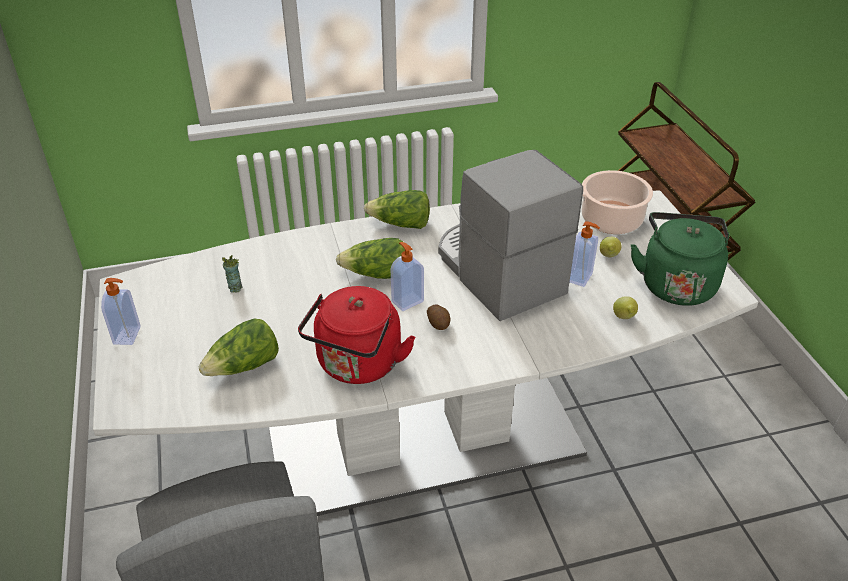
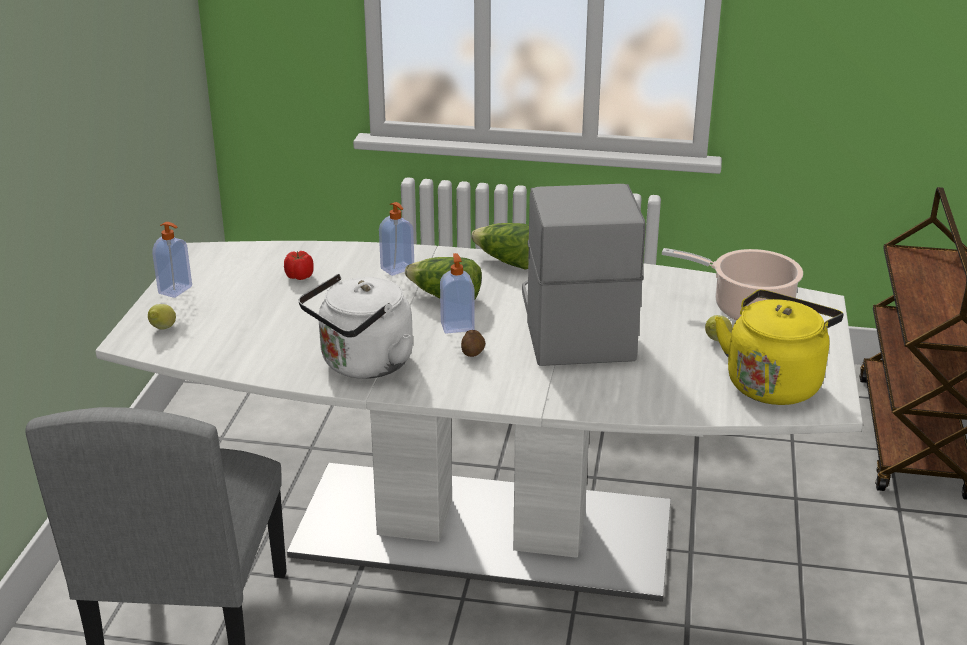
camera: 25 degrees right, 10 degrees down
lettuce [199,319,279,376] -> none
cup [222,255,243,293] -> tomato [284,251,314,280]
red kettle [298,286,416,384] -> white kettle [299,274,413,379]
soap dispenser [570,222,600,287] -> soap dispenser moved to [379,202,414,276]
lemon [613,296,638,319] -> lemon moved to [148,304,176,330]
green kettle [631,212,729,306] -> yellow kettle [715,290,843,405]

